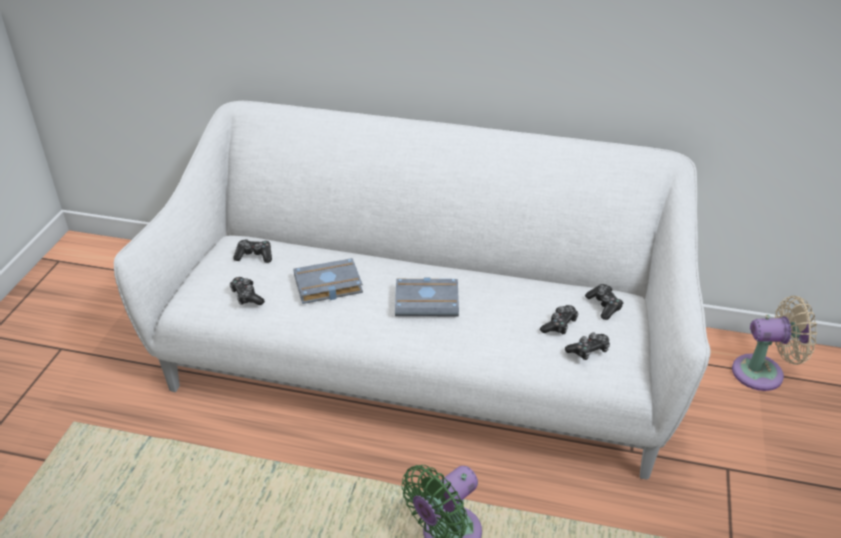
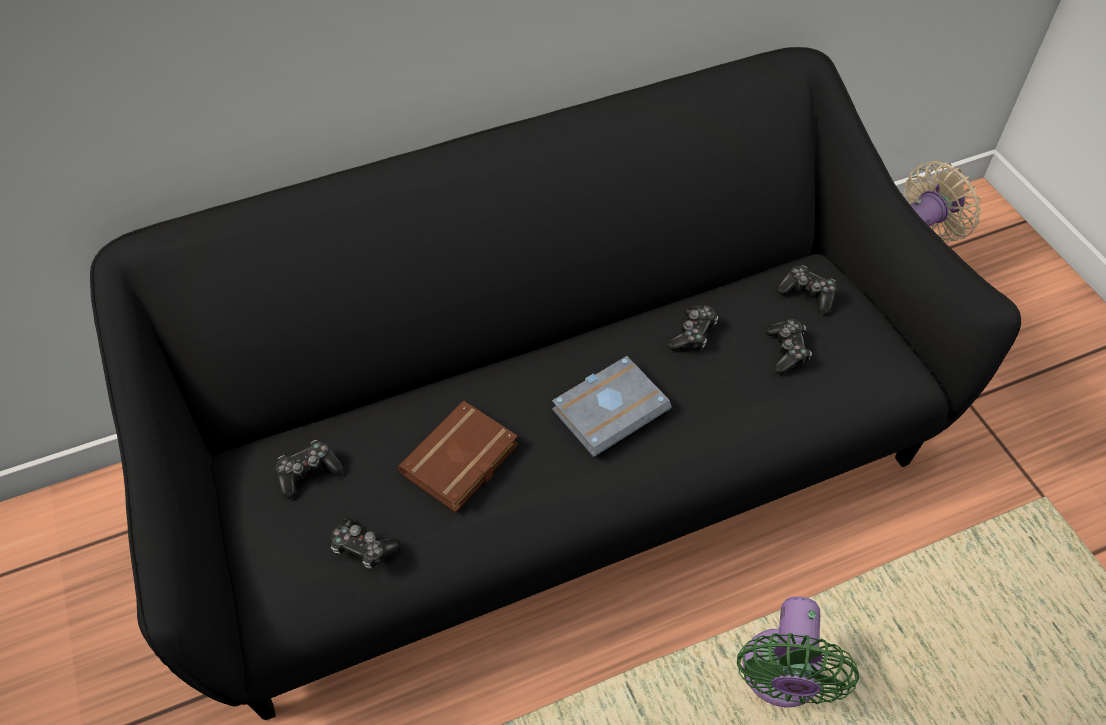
camera: 35 degrees left, 15 degrees up
white sofa [114,101,711,479] -> black sofa [90,47,1021,720]
grey book [293,258,363,304] -> brown book [398,401,518,513]
game controller [565,332,610,360] -> game controller moved to [667,306,718,351]

